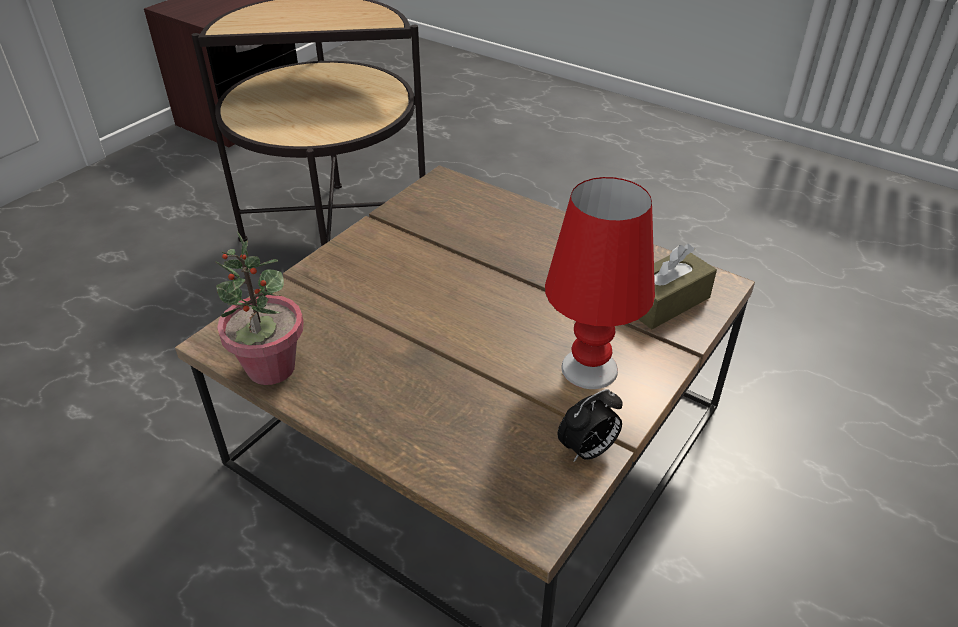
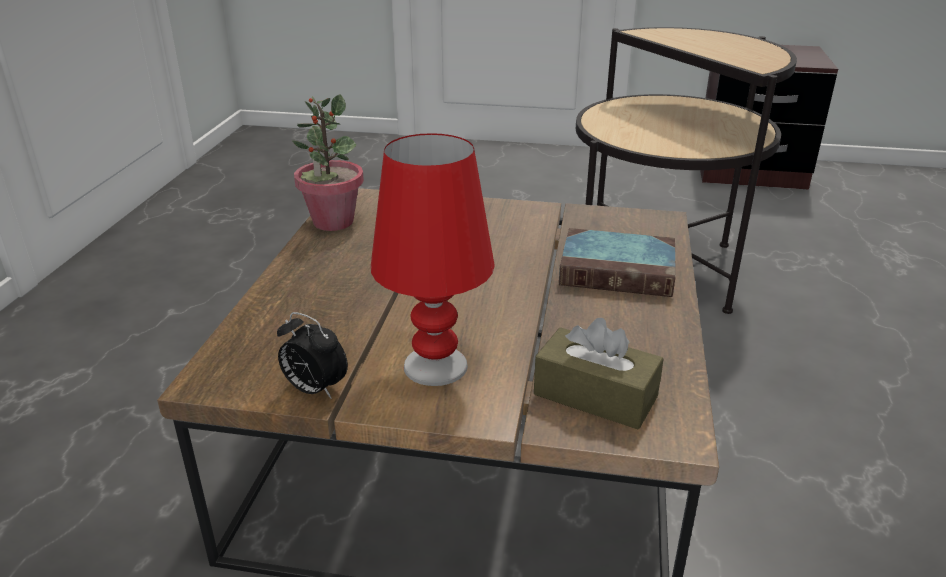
camera: 65 degrees right, 10 degrees down
none -> book [559,228,676,297]

